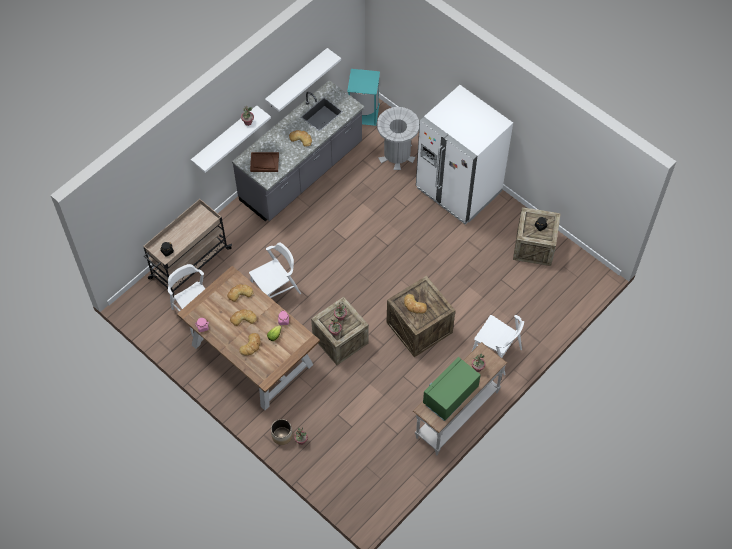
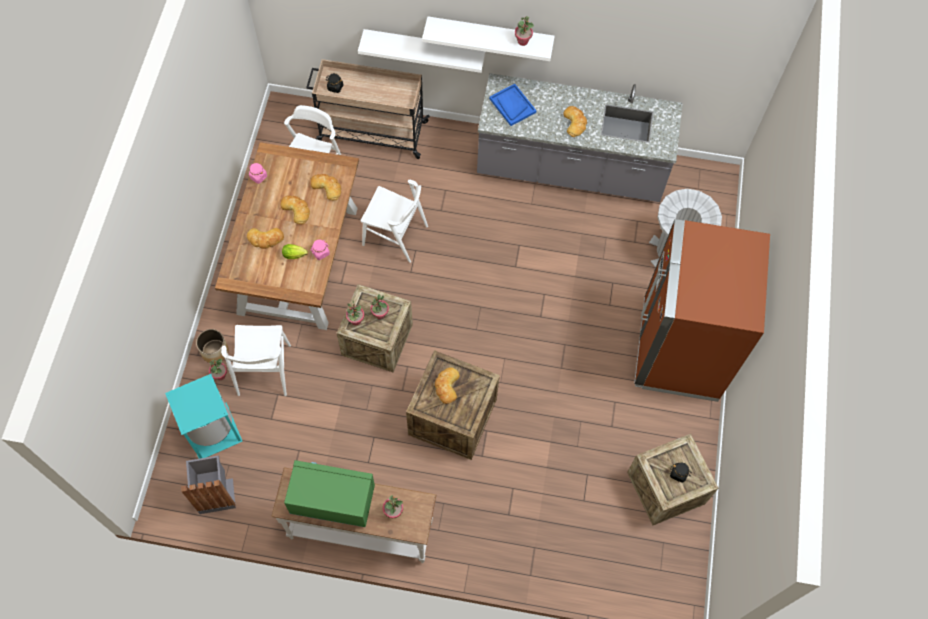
camera: 55 degrees right, 5 degrees up
brown tray [250,152,279,172] -> blue tray [489,84,537,126]
white shelf [265,48,341,112] -> white shelf moved to [358,29,486,73]
turquoise trash can [347,69,380,126] -> turquoise trash can moved to [165,374,243,459]
white fridge [416,85,513,225] -> brown fridge [634,219,770,402]
white chair [472,315,524,375] -> white chair moved to [221,325,291,396]
none -> grey trash can [181,456,236,514]

